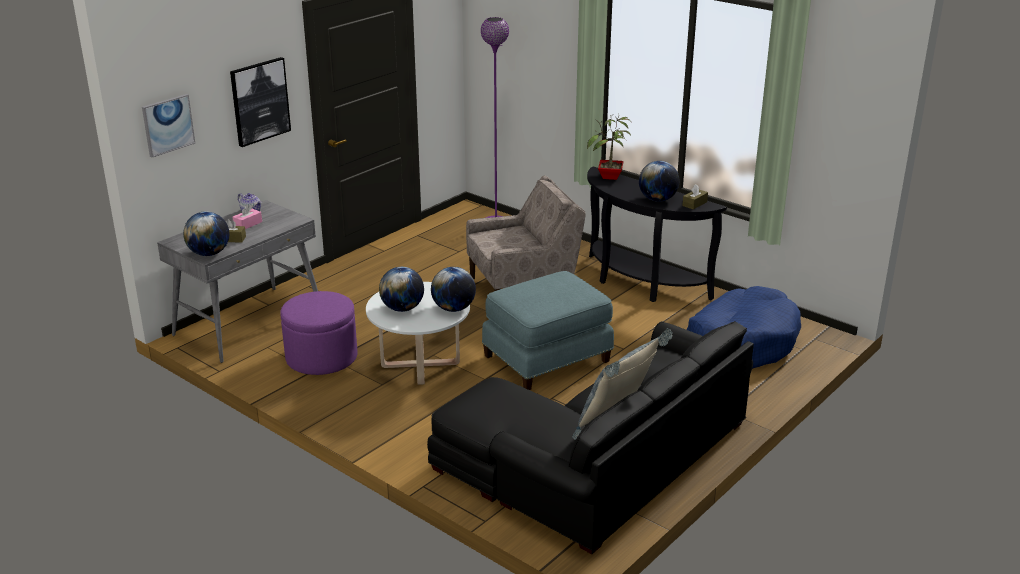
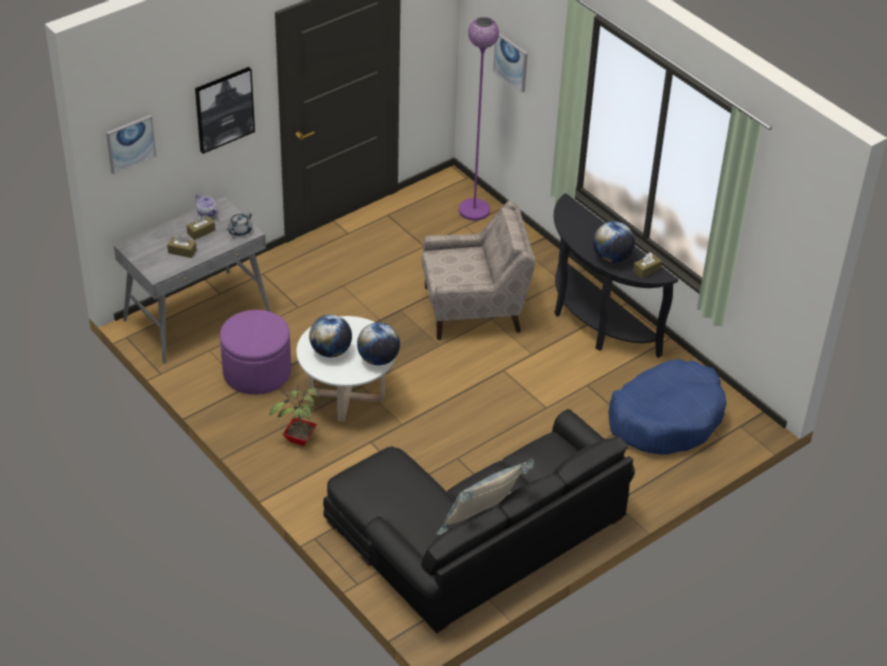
camera: 10 degrees right, 15 degrees up
globe [183,211,229,256] -> none
pink tissue box [232,204,262,229] -> brown tissue box [187,215,215,240]
blue ottoman [482,271,614,390] -> none
potted plant [587,115,631,180] -> potted plant moved to [269,384,319,446]
none -> grey teapot [227,212,252,236]
none -> picture [493,33,528,93]

